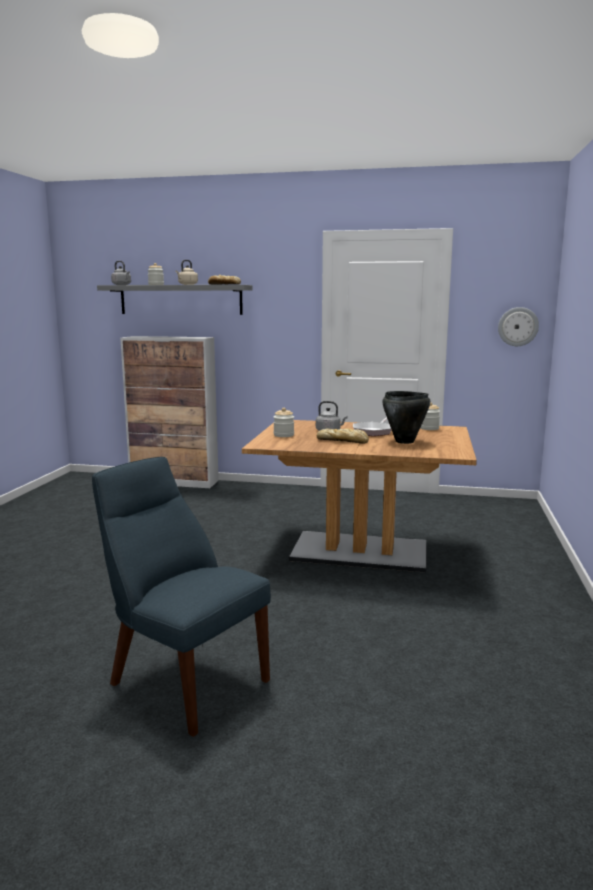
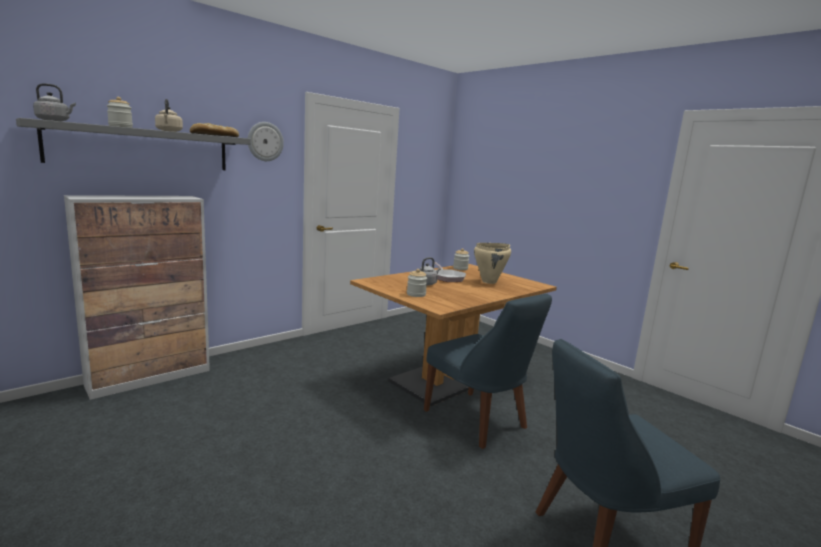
camera: 55 degrees left, 0 degrees up
bread [317,428,369,443] -> none
black cooking pot [382,391,430,444] -> beige cooking pot [474,243,511,284]
wall clock [498,307,539,346] -> wall clock moved to [248,122,284,161]
none -> blue chair [424,294,552,449]

